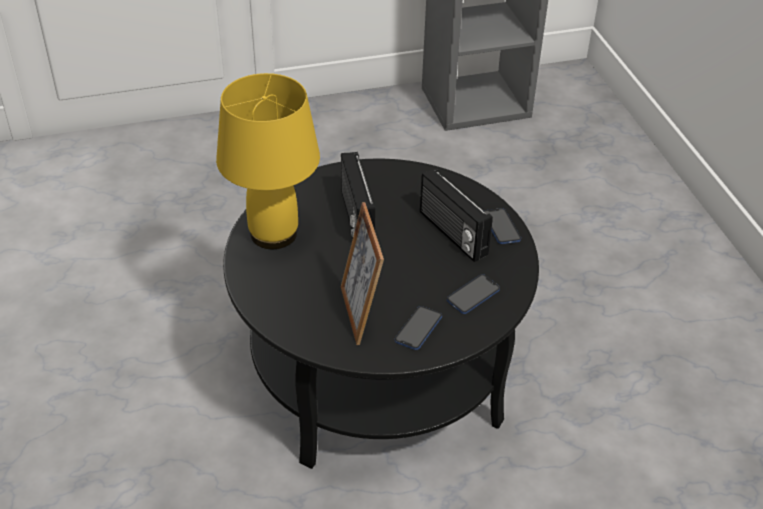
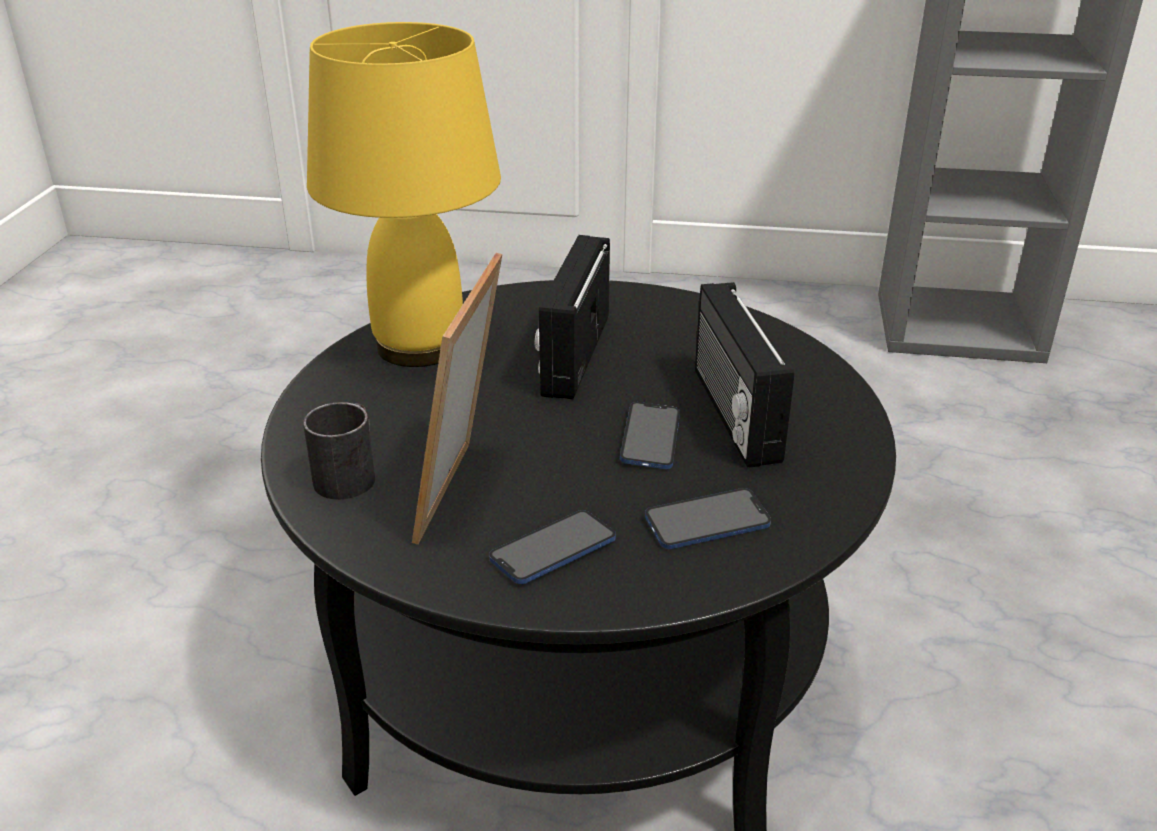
camera: 25 degrees right, 10 degrees down
phone [484,208,521,244] -> phone moved to [620,402,680,469]
none -> black mug [303,402,375,500]

